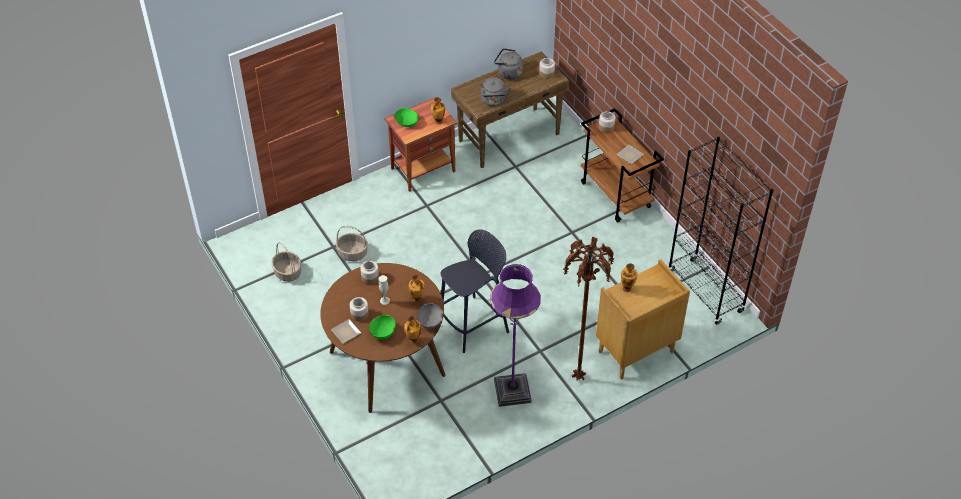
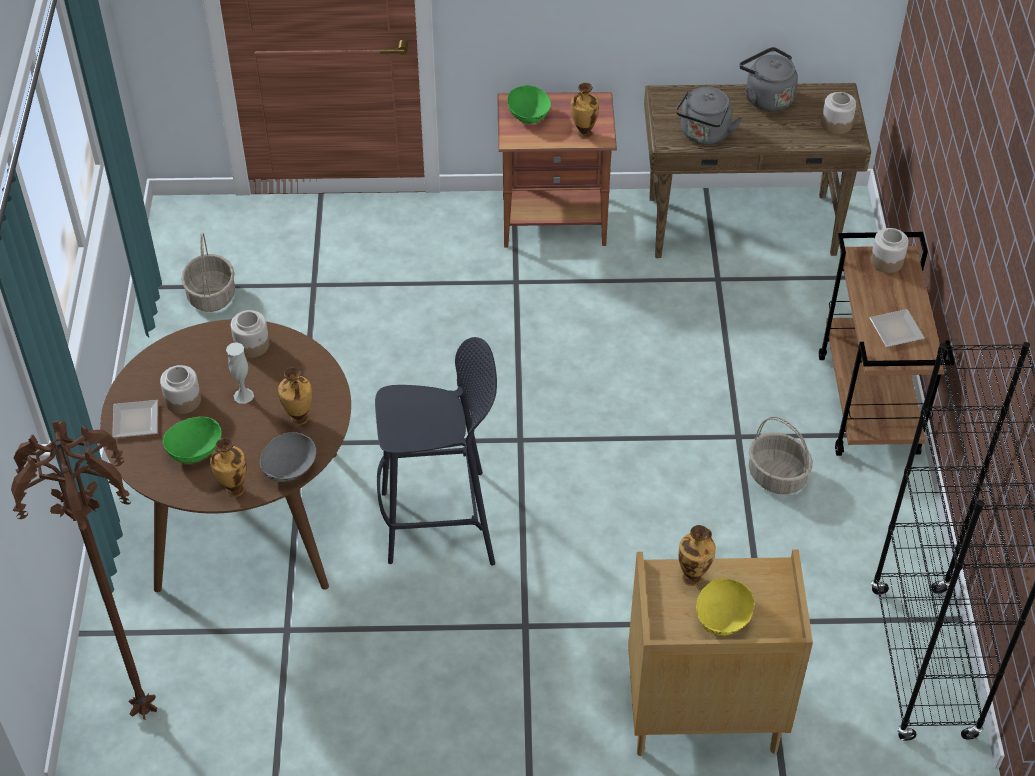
camera: 30 degrees right, 0 degrees up
basket [336,226,368,261] -> basket moved to [749,416,813,494]
purple floor lamp [490,264,541,407] -> none
brown floor lamp [563,237,615,381] -> brown floor lamp moved to [11,421,157,720]
none -> yellow bowl [696,578,755,636]

